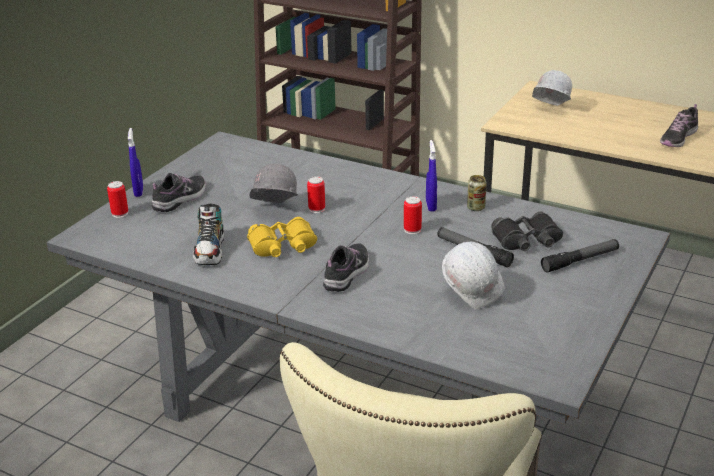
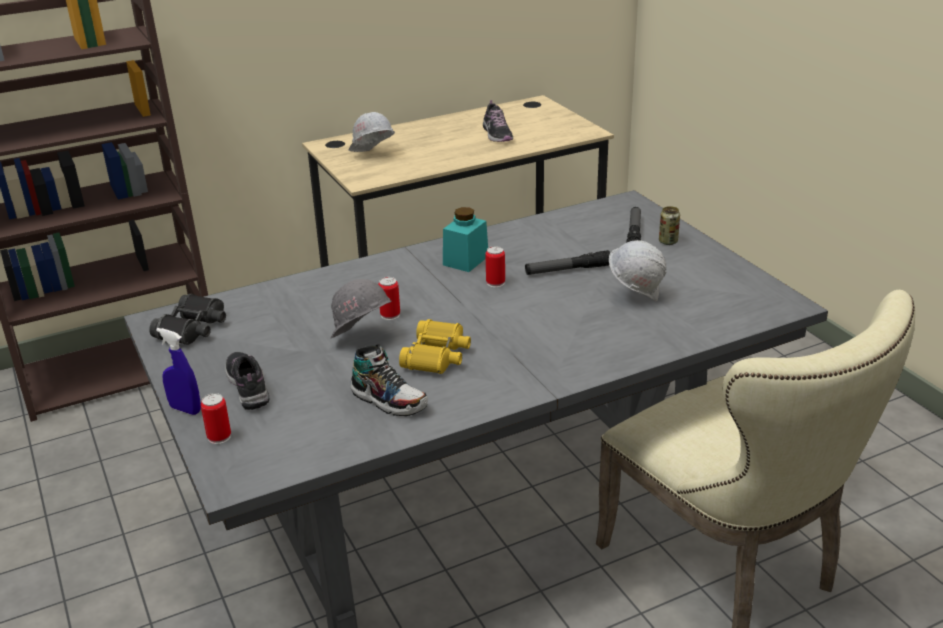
camera: 55 degrees left, 0 degrees up
shoe [323,243,369,292] -> none
blue spray bottle [426,140,437,212] -> turquoise jar [443,207,488,272]
can [467,175,487,211] -> can moved to [659,206,680,245]
black binoculars [491,211,563,251] -> black binoculars moved to [149,294,226,345]

